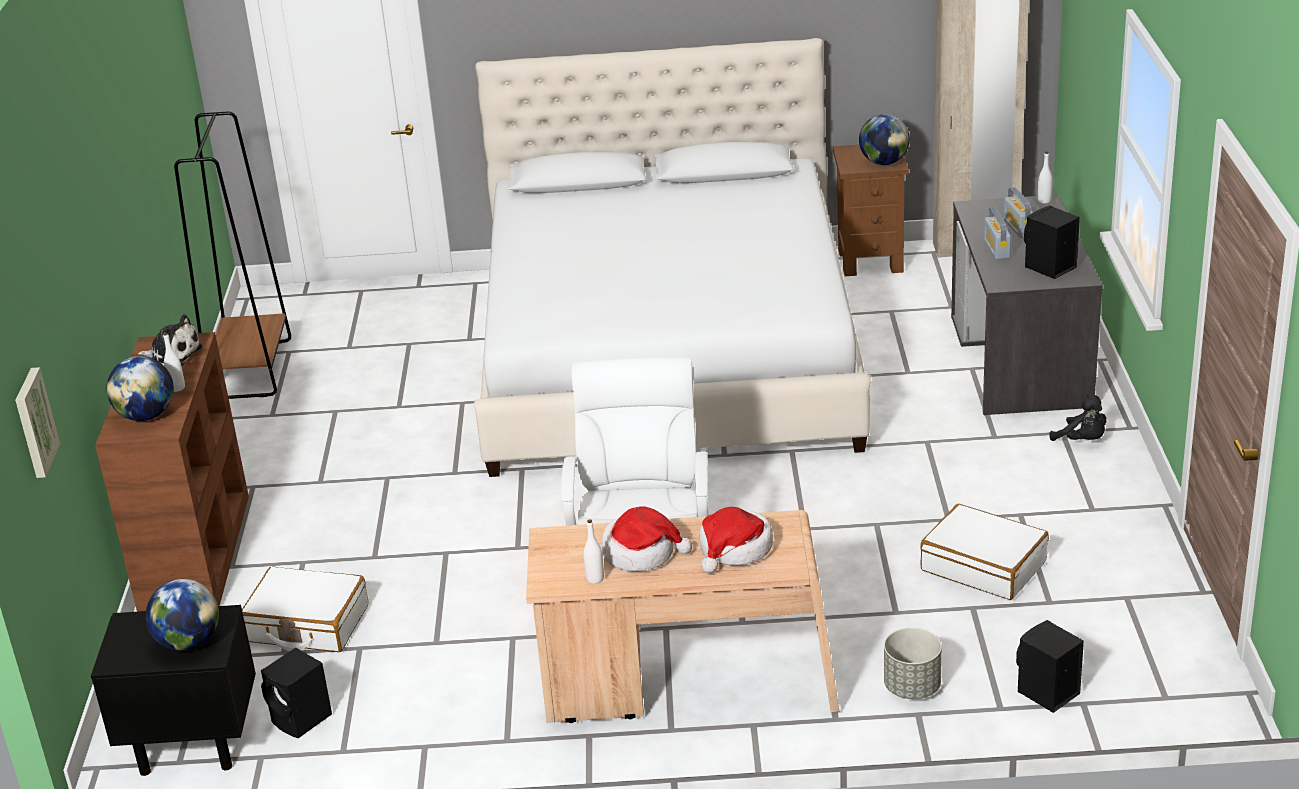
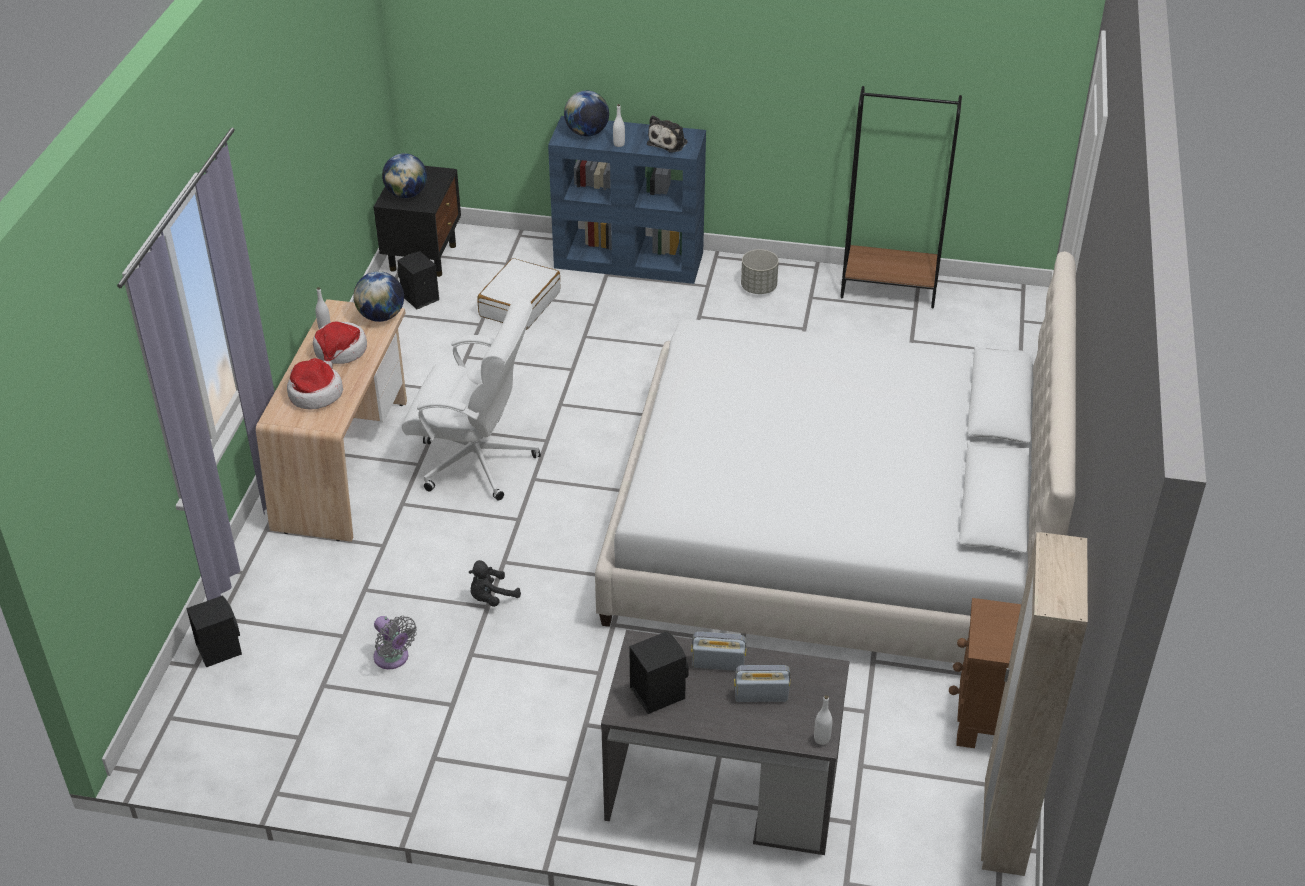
camera: 100 degrees right, 10 degrees up
picture [15,367,60,478] -> none
brown bookcase [95,332,249,612] -> blue bookcase [548,116,706,284]
globe [859,114,910,165] -> globe moved to [354,271,404,322]
grey planter [884,628,942,699] -> grey planter moved to [741,249,779,294]
white suitcase [920,504,1049,600] -> grey fan [373,616,417,669]
black plush toy [1049,394,1106,441] -> black plush toy moved to [468,560,521,607]

